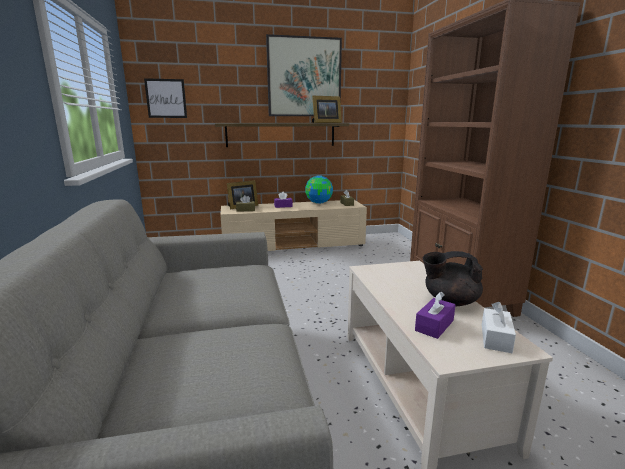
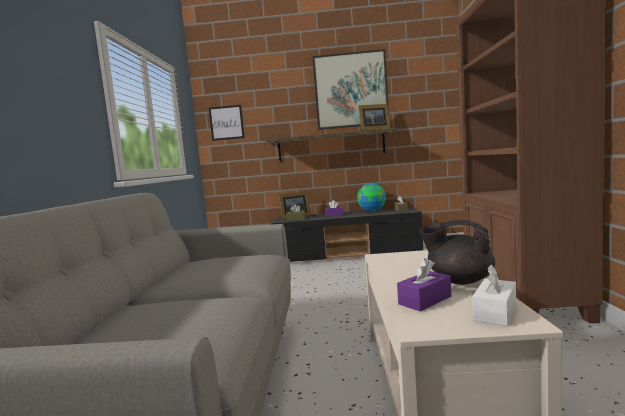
camera: 15 degrees right, 10 degrees down
beige tv stand [220,200,367,251] -> black tv stand [271,207,423,262]

